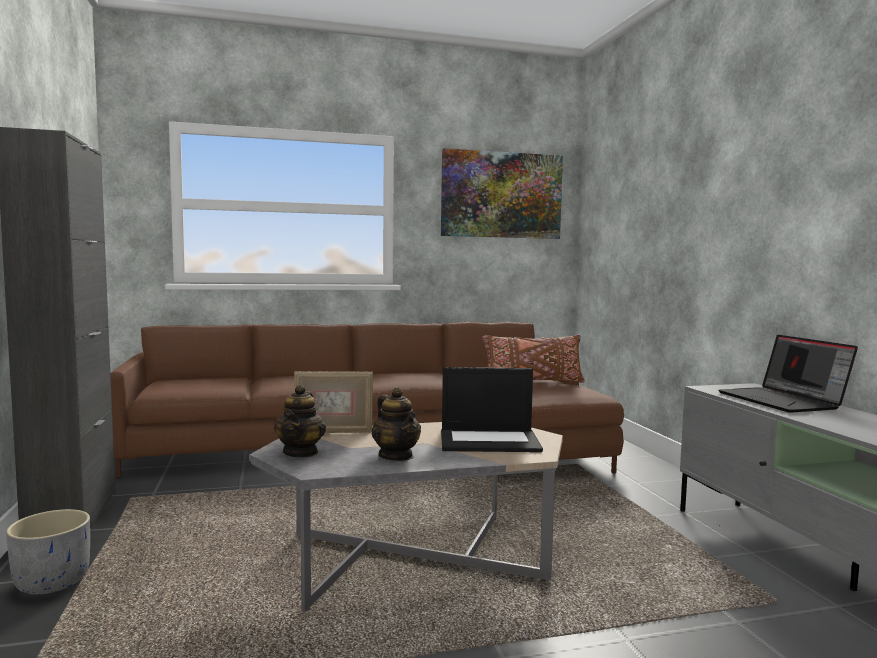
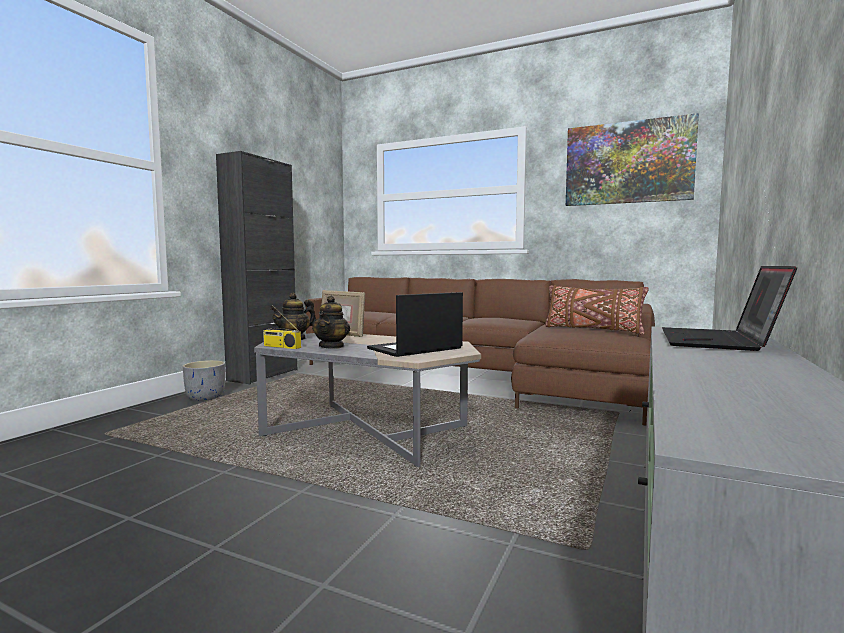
camera: 40 degrees right, 0 degrees up
laptop [441,367,543,452] -> laptop turned 105 degrees clockwise [367,292,463,357]
none -> radio [263,305,301,349]

